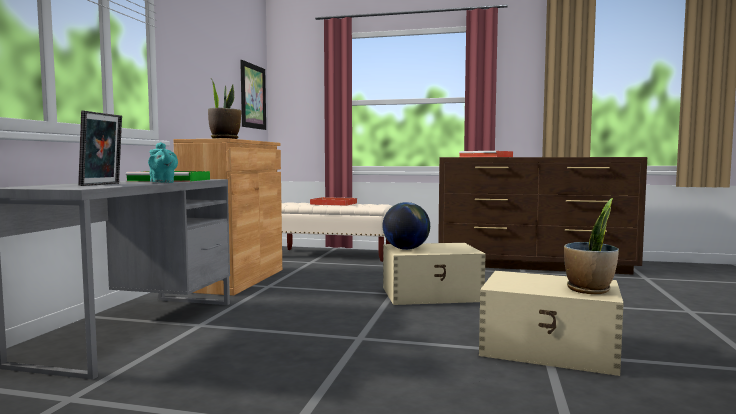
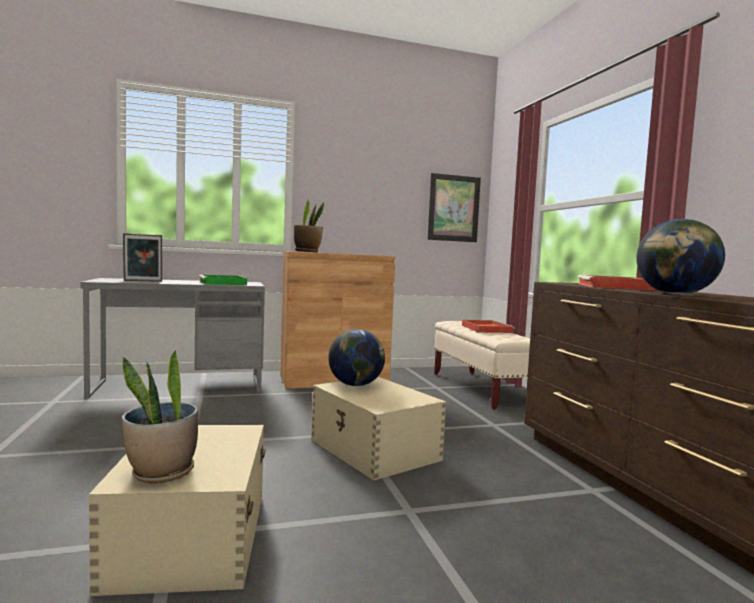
camera: 60 degrees right, 0 degrees up
turquoise teapot [148,142,178,183] -> none
none -> globe [636,219,725,295]

